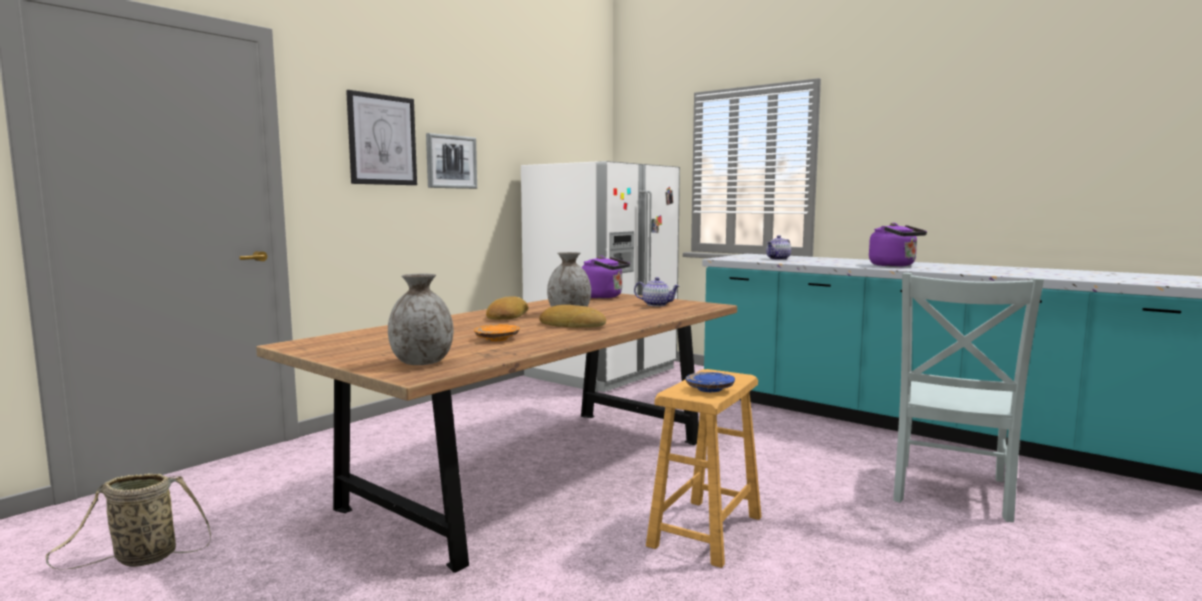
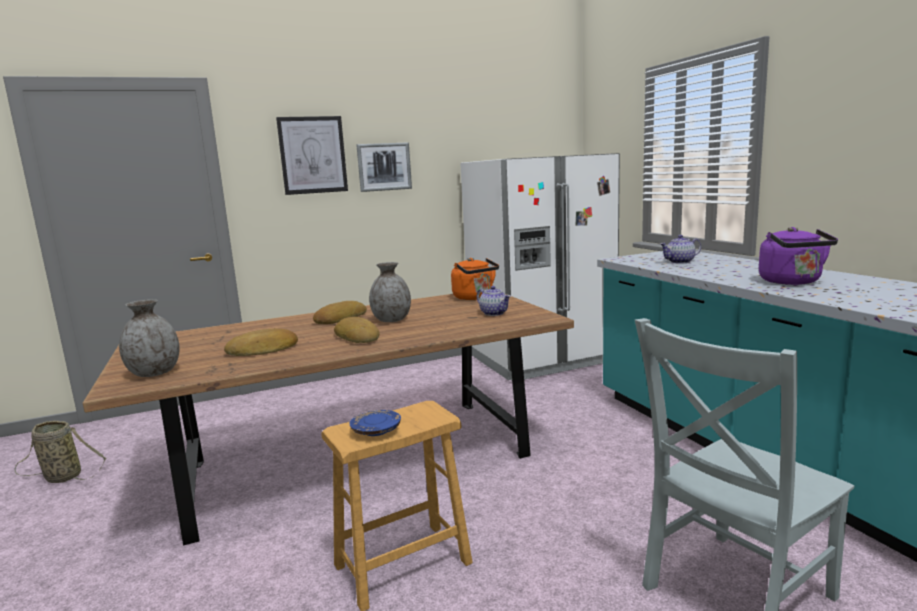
camera: 30 degrees right, 5 degrees up
orange plate [474,324,520,341] -> bread [224,329,298,356]
purple kettle [581,256,630,298] -> orange kettle [451,258,499,300]

